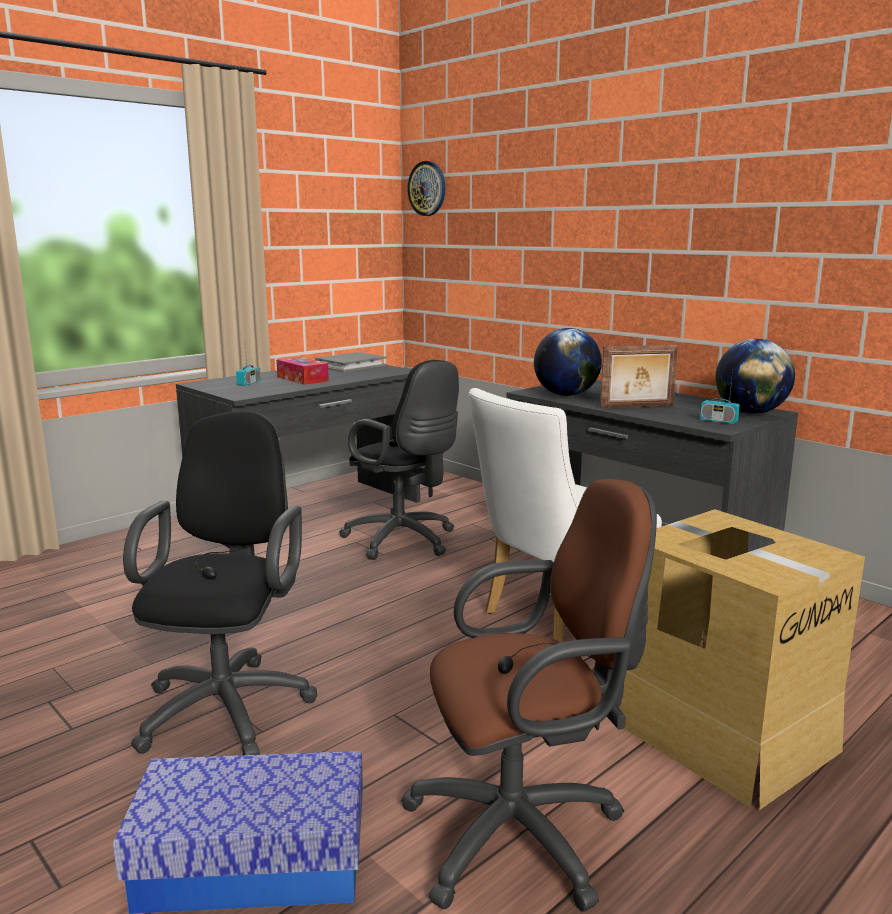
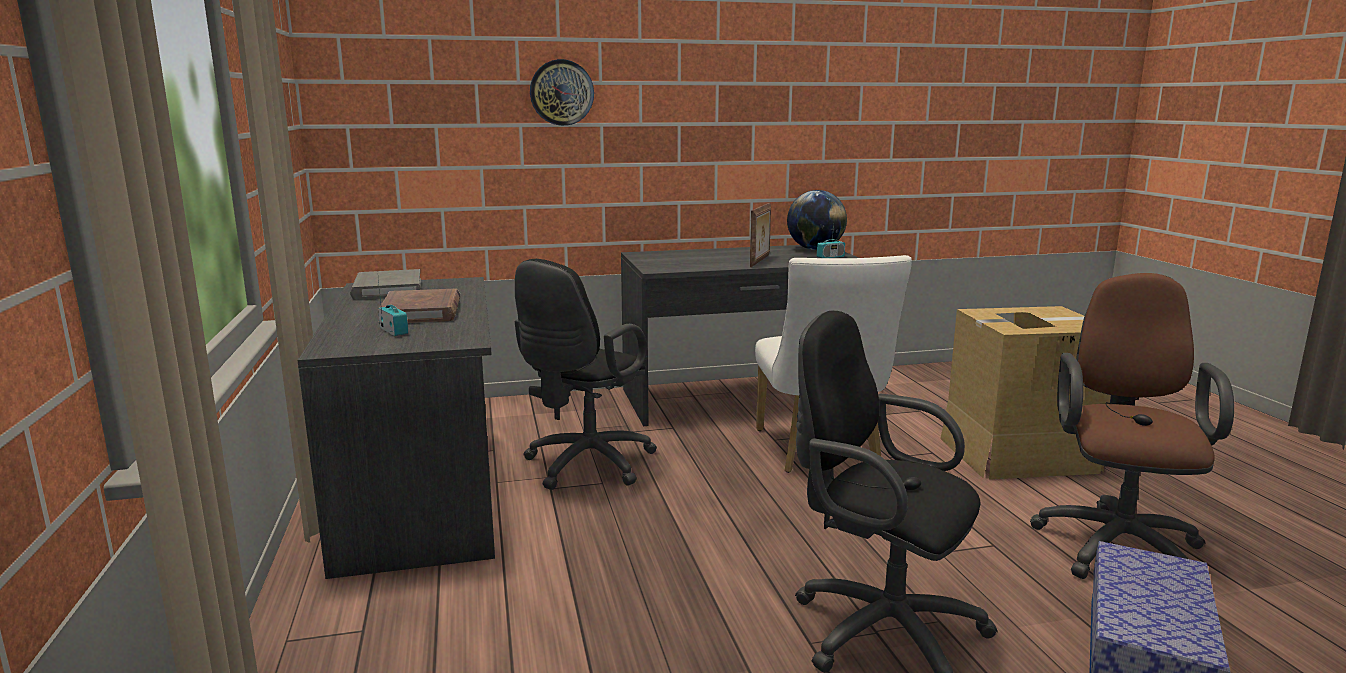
camera: 60 degrees left, 0 degrees up
tissue box [276,357,329,385] -> brown book [378,289,460,324]
black office chair [339,360,459,560] -> black office chair turned 135 degrees clockwise [515,259,657,490]
wall clock [407,161,446,216] -> wall clock moved to [530,59,594,126]
globe [534,328,602,396] -> none

